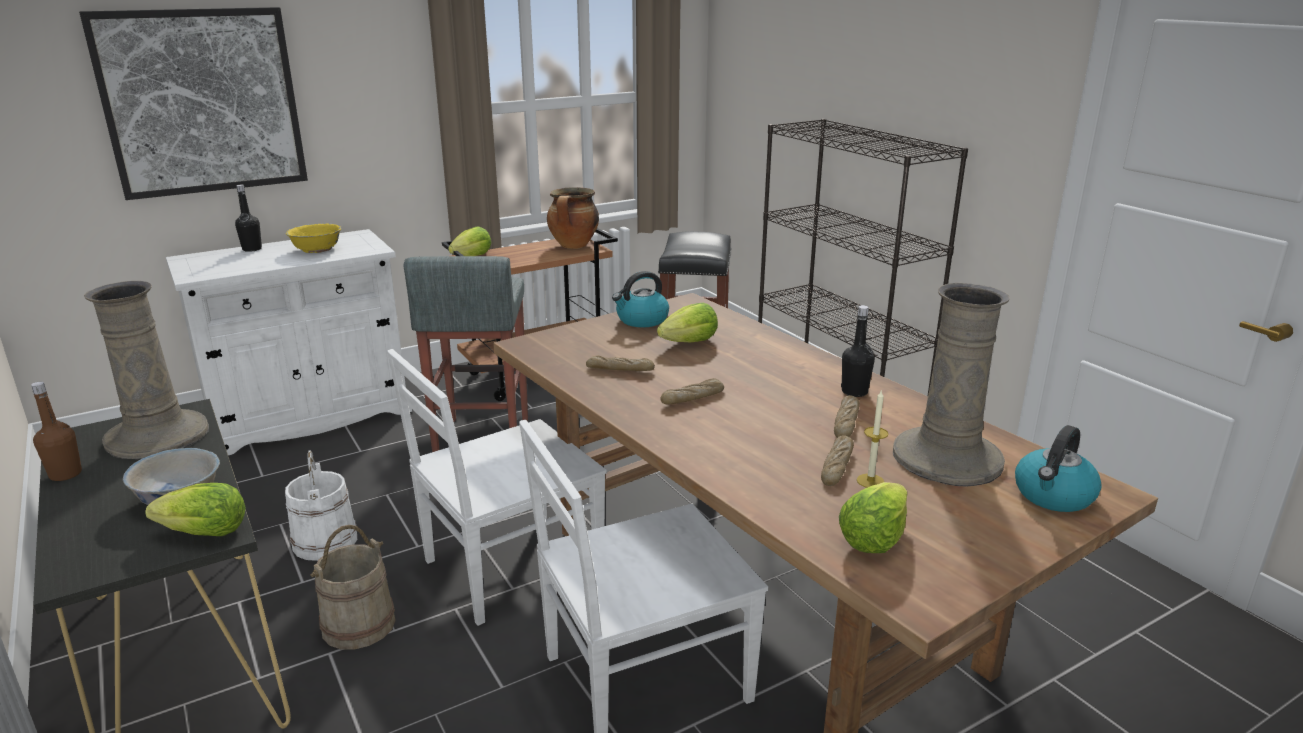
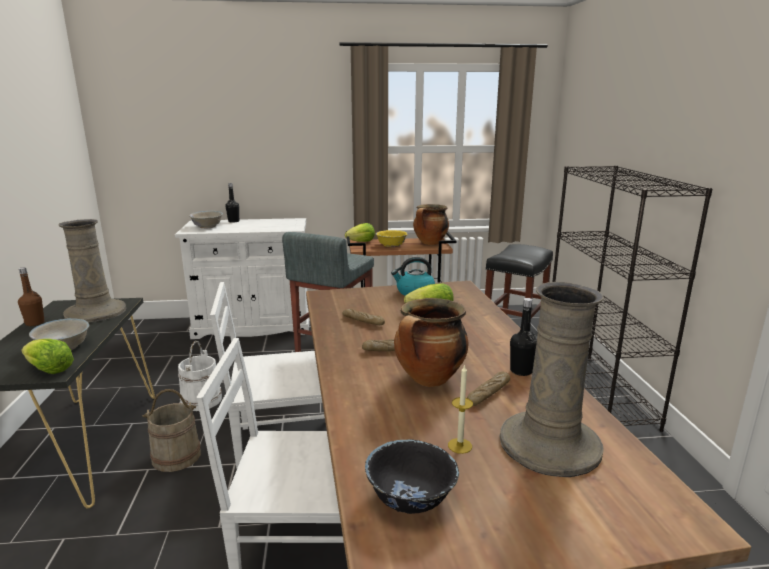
camera: 25 degrees right, 5 degrees down
picture [79,7,308,200] -> none
yellow bowl [286,224,341,253] -> yellow bowl moved to [376,230,407,247]
bread [821,435,854,486] -> none
lettuce [839,482,907,553] -> black bowl [365,439,459,514]
kettle [1015,425,1102,512] -> none
none -> white bowl [189,211,223,229]
none -> cooking pot [394,298,469,387]

